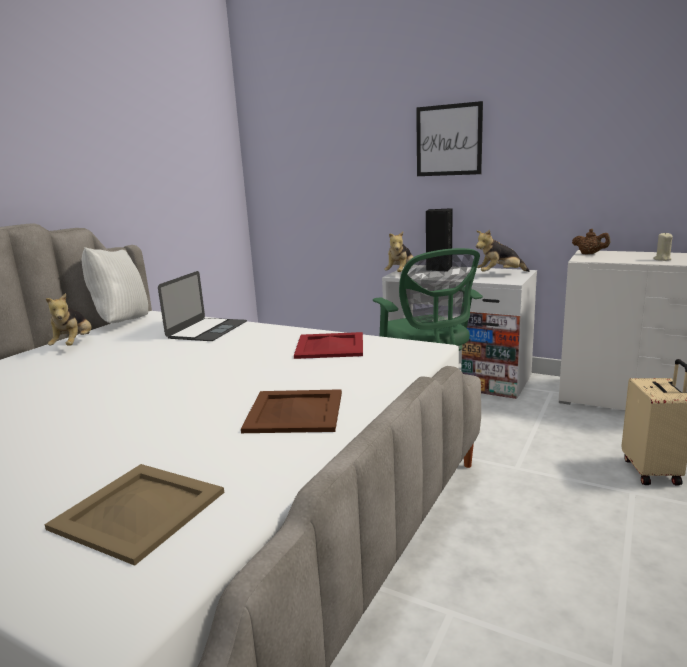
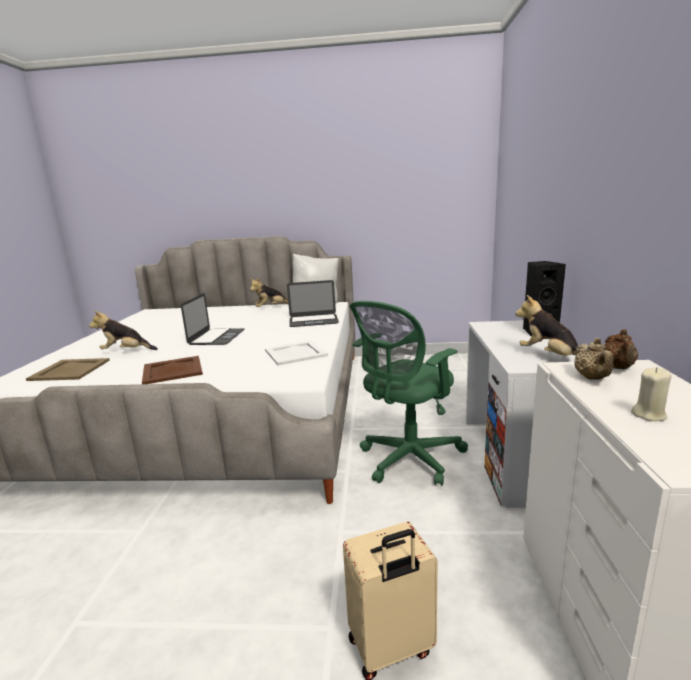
camera: 65 degrees right, 0 degrees up
red tray [294,332,363,359] -> white tray [265,340,328,365]
plush toy [384,231,413,272] -> plush toy moved to [89,311,158,350]
picture [416,101,483,176] -> none
none -> laptop [181,293,245,345]
none -> beige teapot [574,338,614,380]

